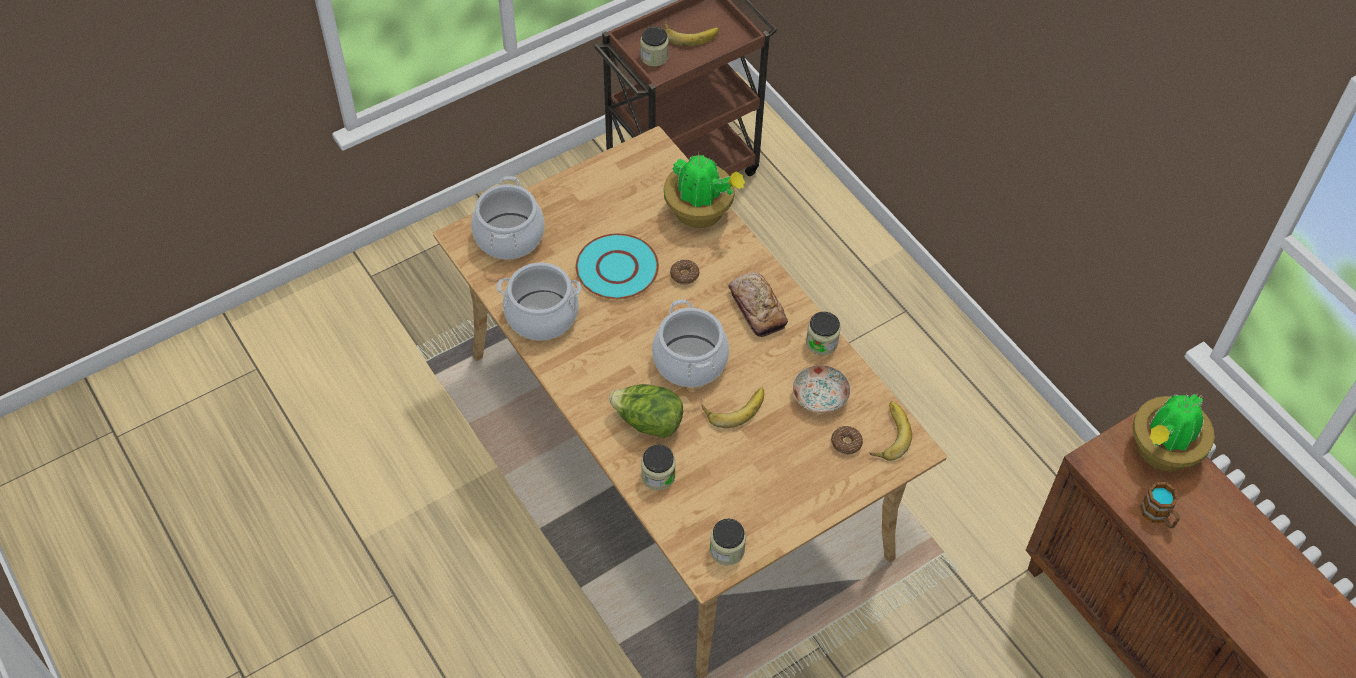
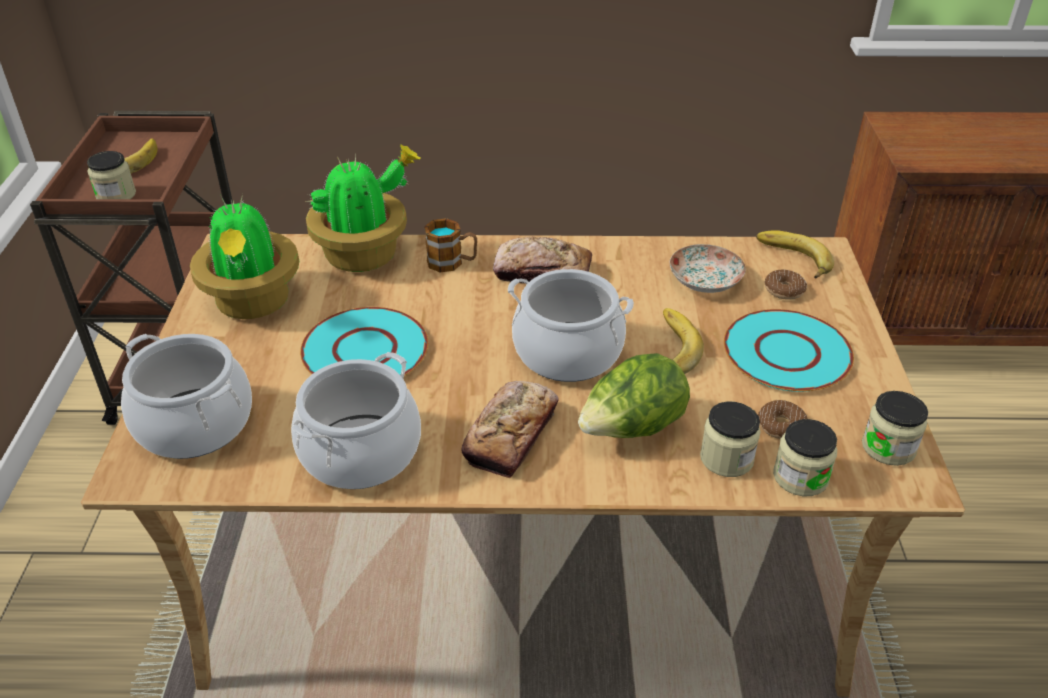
camera: 55 degrees left, 15 degrees down
donut [670,260,700,285] -> donut moved to [758,400,808,439]
jar [806,312,840,355] -> jar moved to [773,419,837,496]
potted plant [1132,393,1215,471] -> potted plant moved to [190,194,299,319]
mug [1140,482,1180,528] -> mug moved to [424,218,477,272]
none -> bread [461,381,559,478]
none -> turquoise plate [724,309,854,392]

